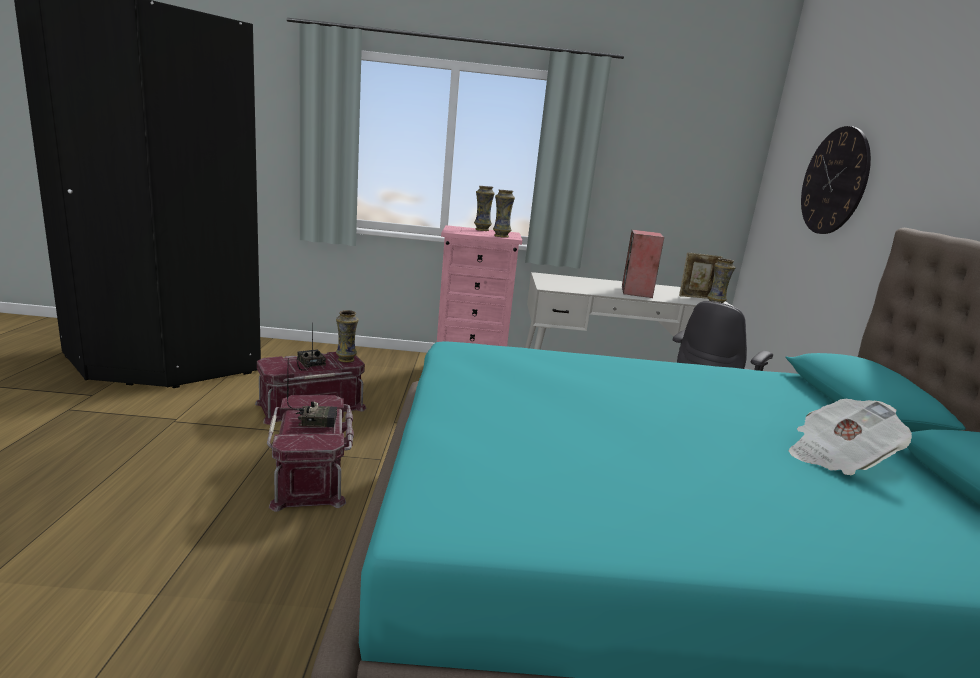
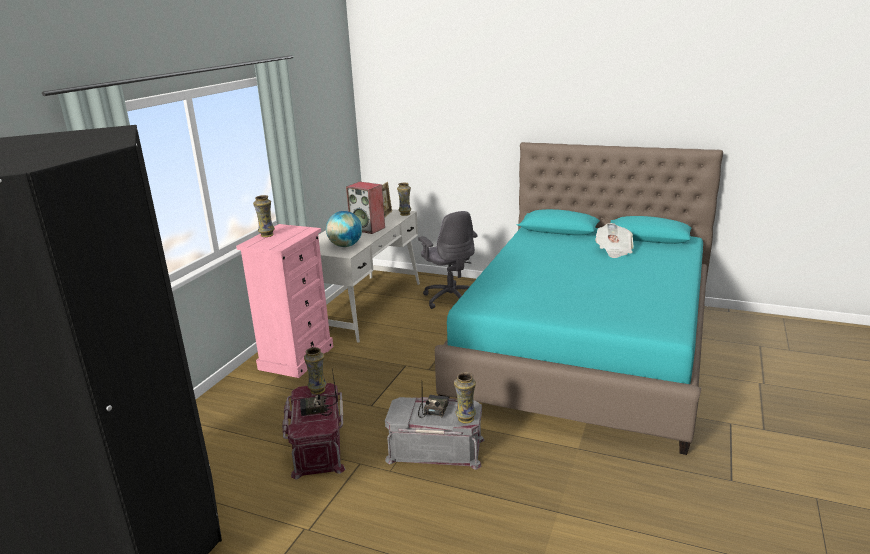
camera: 65 degrees left, 5 degrees up
red storage box [267,395,354,512] -> grey storage box [385,397,485,470]
vase [493,190,515,238] -> vase moved to [454,372,476,424]
wall clock [801,126,871,234] -> none
none -> globe [326,211,362,247]

